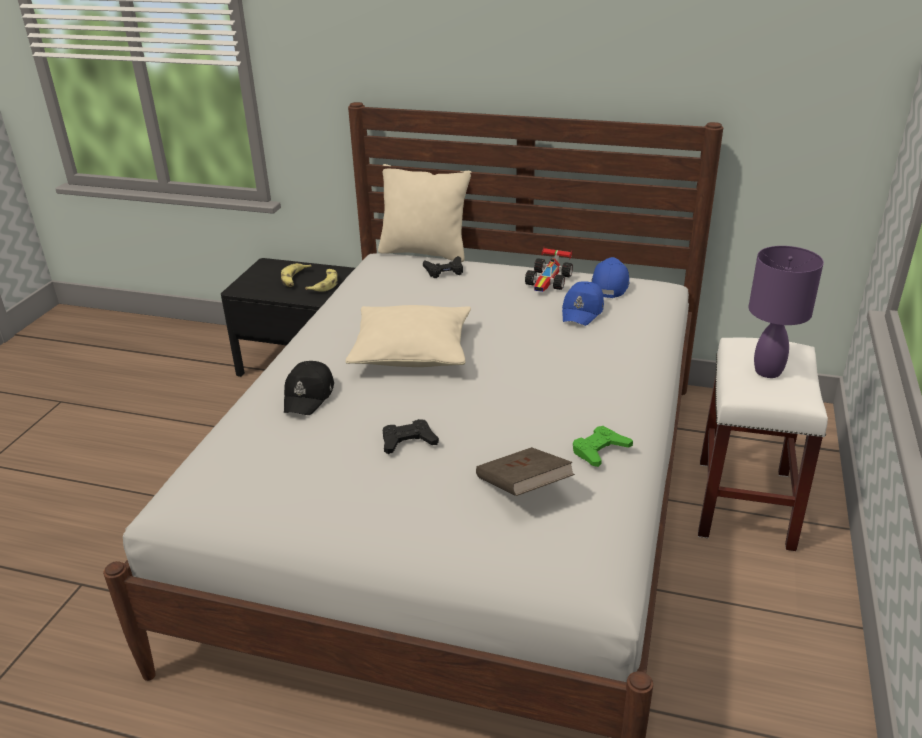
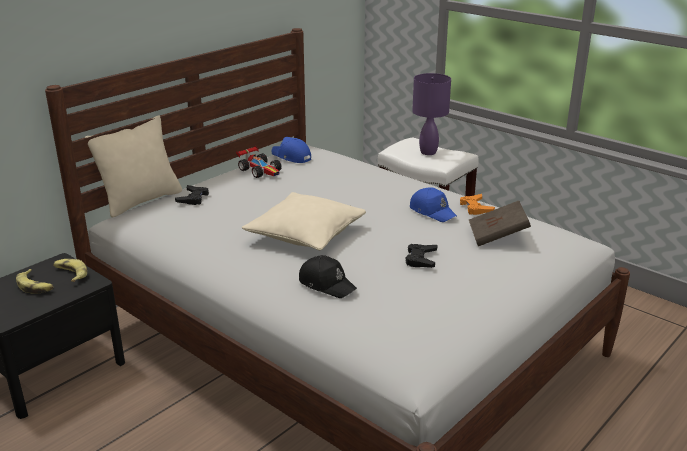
camera: 65 degrees left, 5 degrees down
blue cap [562,281,604,326] -> blue cap moved to [410,187,457,222]
green game controller [573,426,633,467] -> orange game controller [460,194,495,215]

